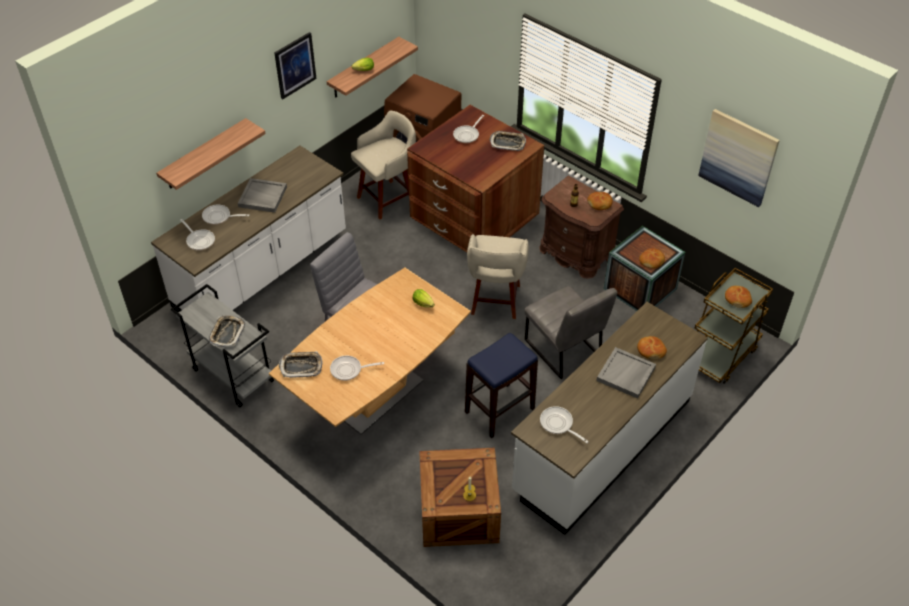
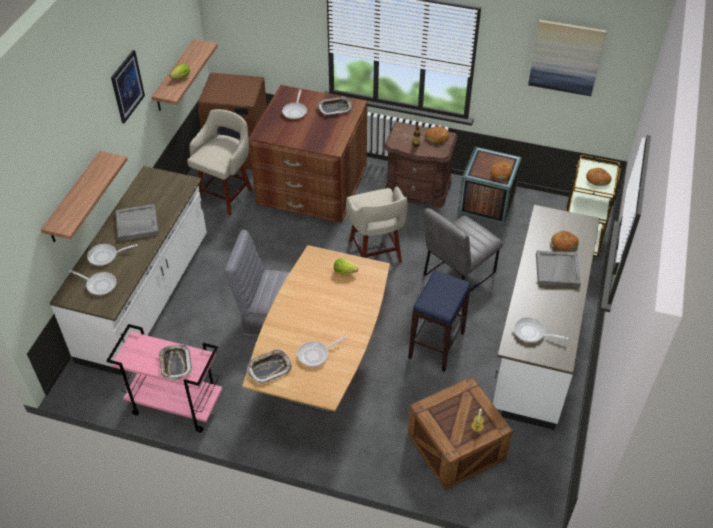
camera: 25 degrees left, 0 degrees up
grey cart [171,284,274,408] -> pink cart [106,324,223,433]
grey chair [524,286,618,379] -> grey chair turned 105 degrees clockwise [423,208,503,292]

